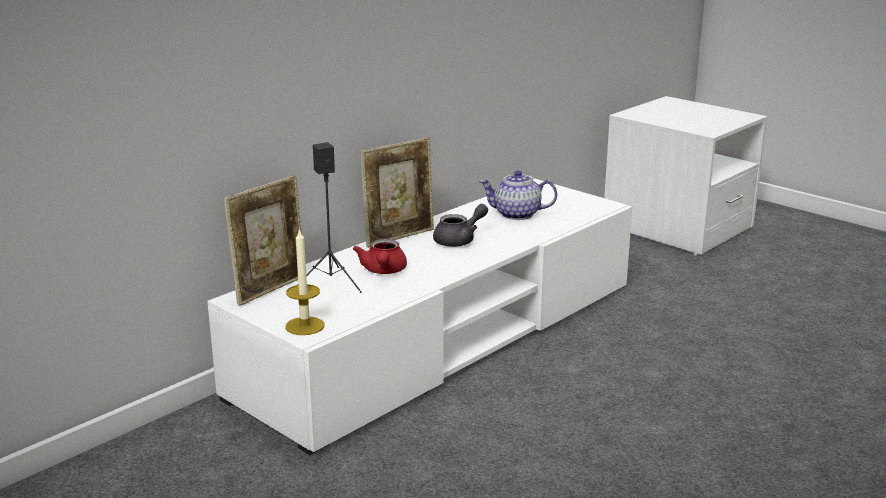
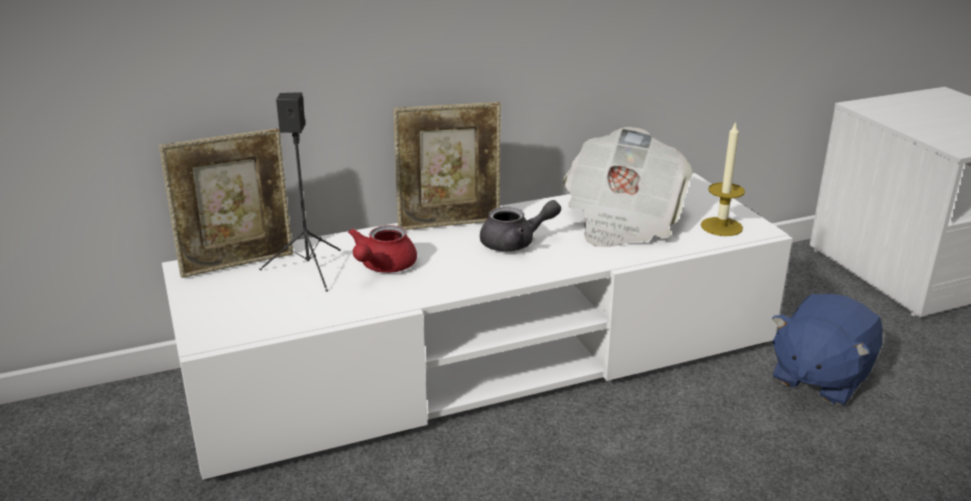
camera: 25 degrees right, 5 degrees up
candle [285,228,324,335] -> candle moved to [701,121,745,236]
teapot [479,170,557,220] -> newspaper [563,127,693,247]
none -> blue plush toy [772,294,883,405]

